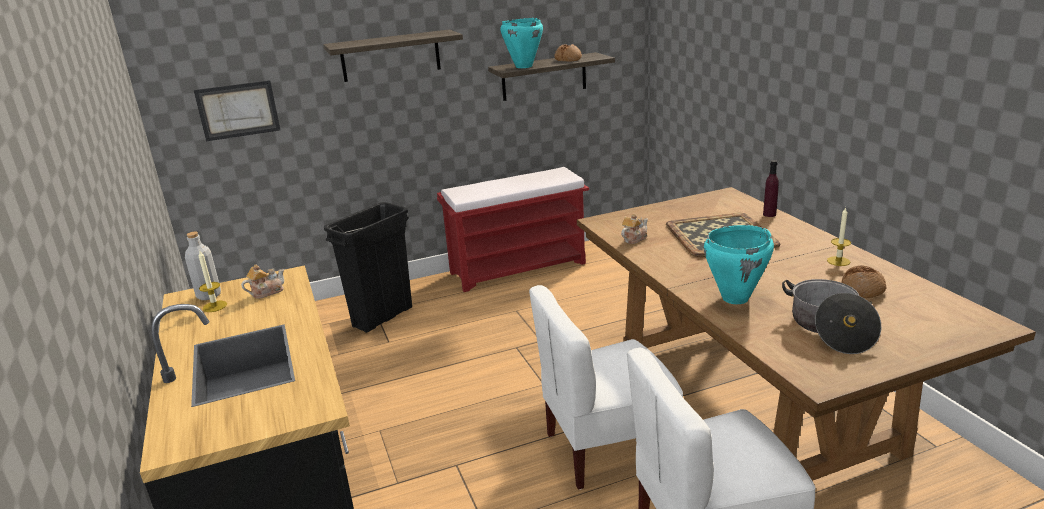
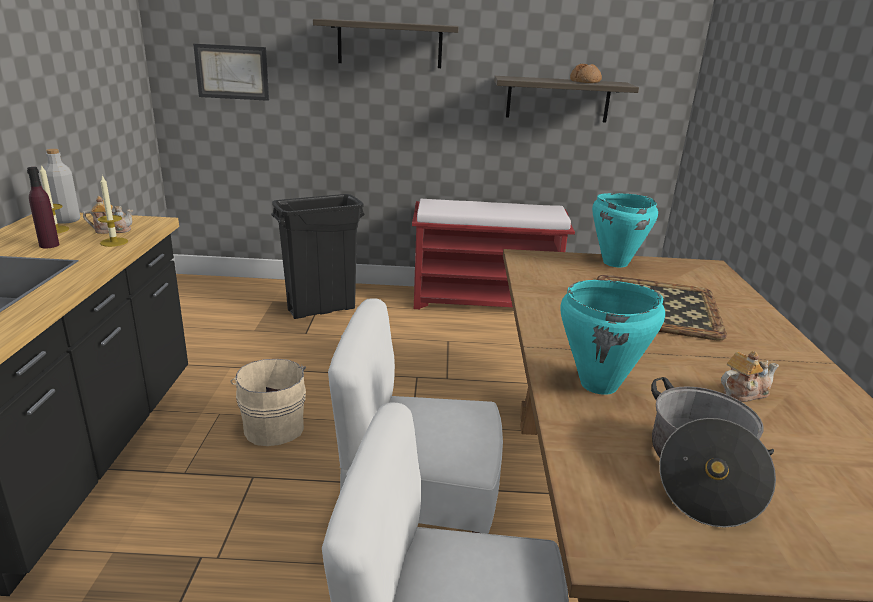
camera: 20 degrees right, 0 degrees up
turquoise cooking pot [500,18,543,68] -> turquoise cooking pot moved to [592,193,658,268]
teapot [621,214,648,244] -> teapot moved to [721,351,779,402]
purple bottle [763,160,779,217] -> purple bottle moved to [27,167,59,248]
candle [827,207,851,266] -> candle moved to [98,176,128,247]
bread [841,265,886,298] -> none
none -> beige bucket [230,359,306,446]

